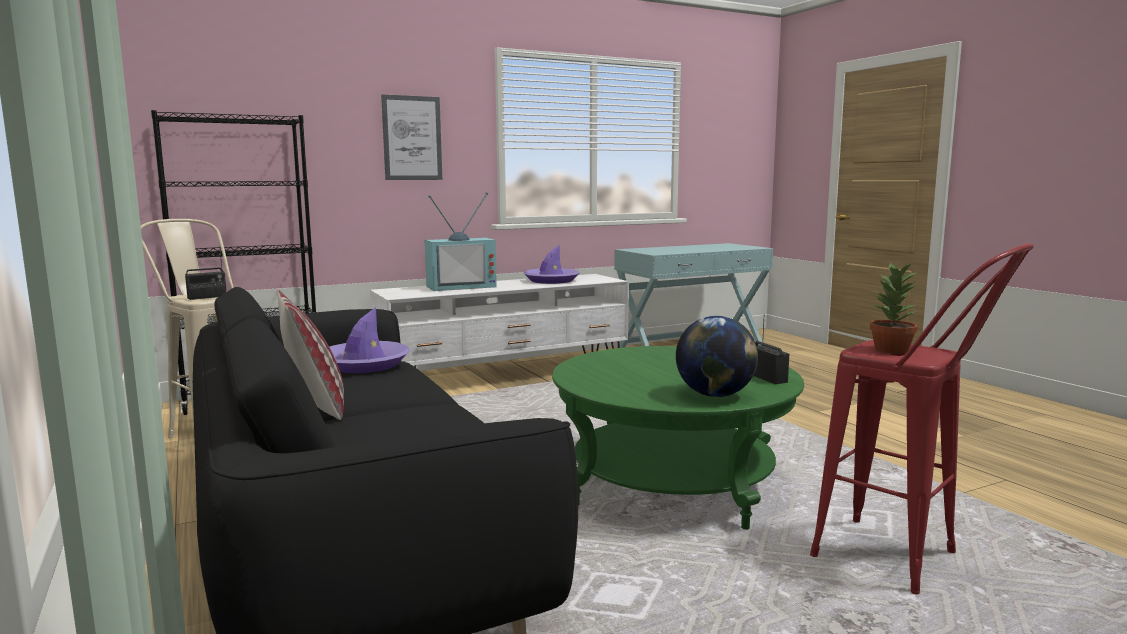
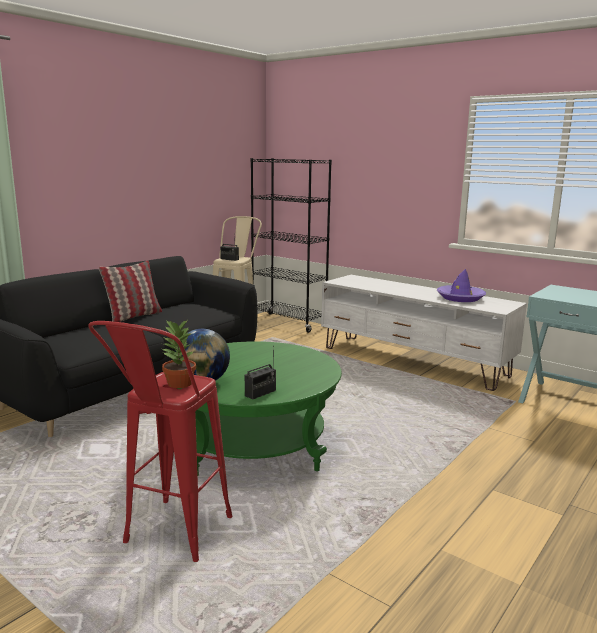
camera: 65 degrees right, 5 degrees up
purple hat [330,307,410,373] -> none
picture [381,94,442,180] -> none
television [425,192,497,291] -> none

